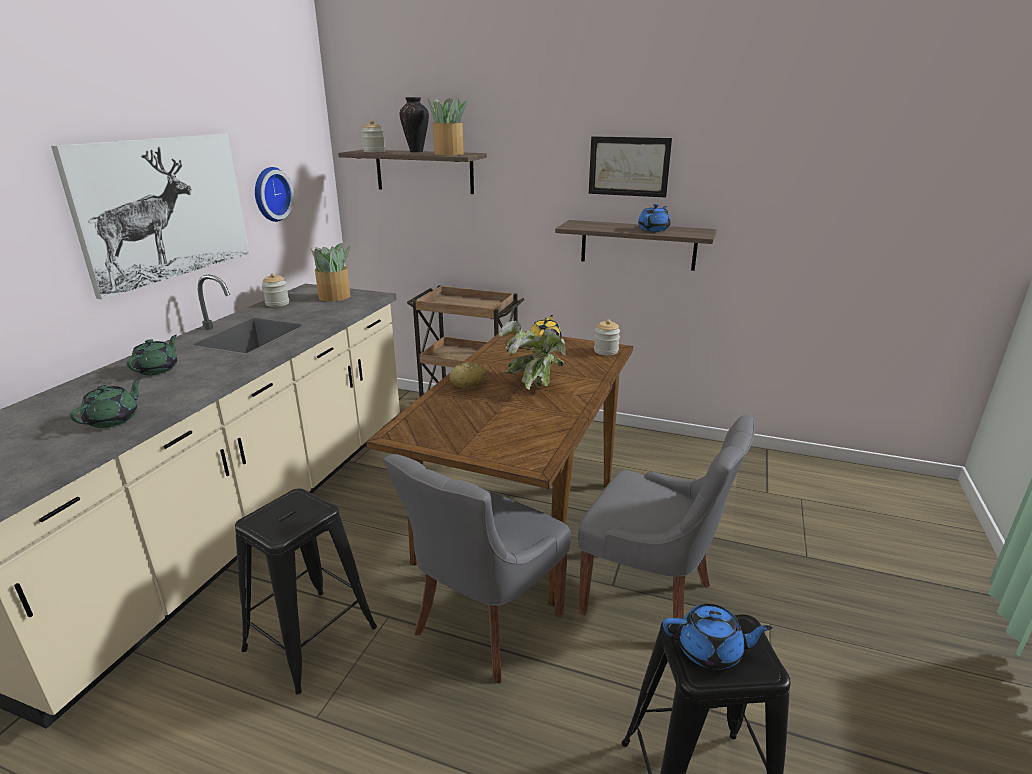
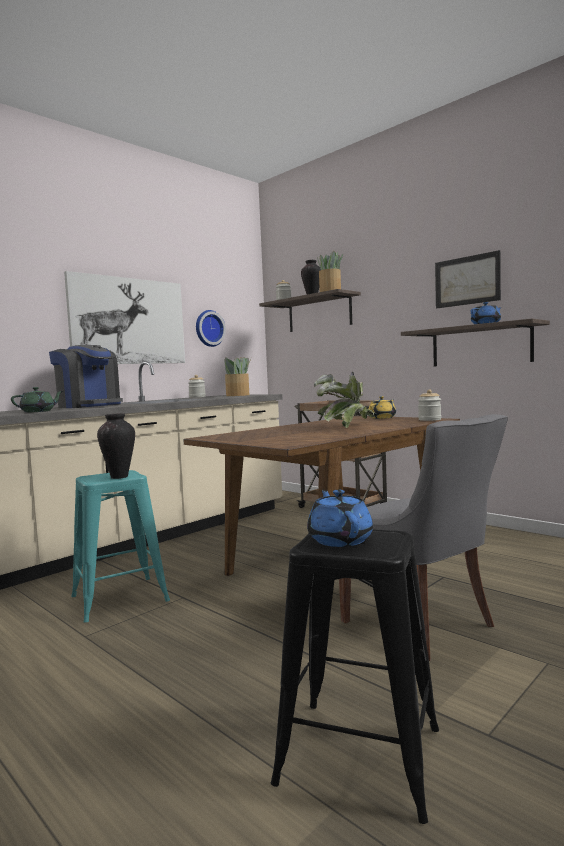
camera: 25 degrees right, 20 degrees down
green teapot [127,335,178,375] -> coffee machine [49,345,123,408]
black stool [235,488,377,694] -> turquoise stool [71,470,170,622]
grey chair [383,454,571,683] -> none
bread [449,363,487,388] -> none
blue teapot [663,604,773,670] -> blue teapot turned 135 degrees counterclockwise [307,490,373,547]
none -> vase [97,413,135,479]

